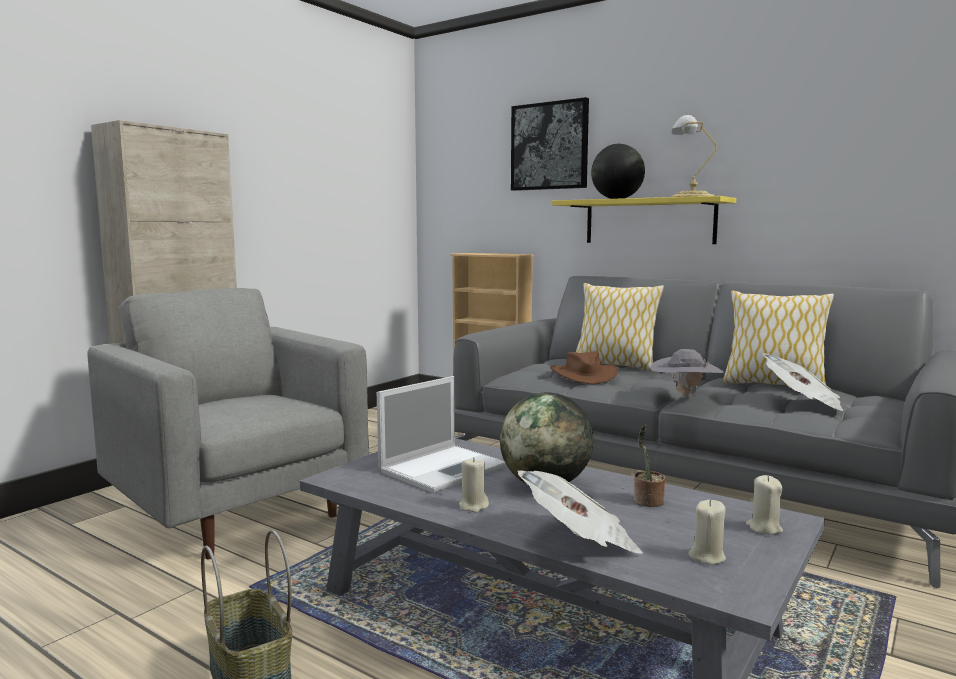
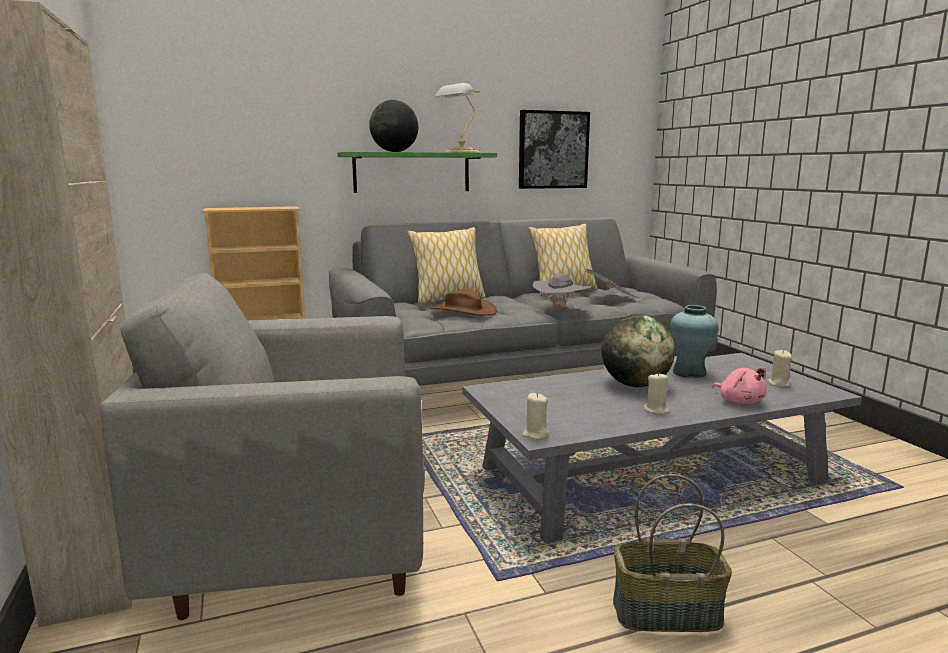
camera: 55 degrees left, 5 degrees up
laptop [377,376,507,493] -> none
picture [511,97,589,191] -> picture moved to [519,110,590,189]
newspaper [518,470,644,554] -> pink plush toy [712,367,767,404]
yellow shelf [552,196,736,244] -> green shelf [337,152,497,193]
potted plant [633,425,665,507] -> turquoise vase [670,305,718,378]
beige candle [746,475,783,535] -> beige candle moved to [522,393,549,439]

